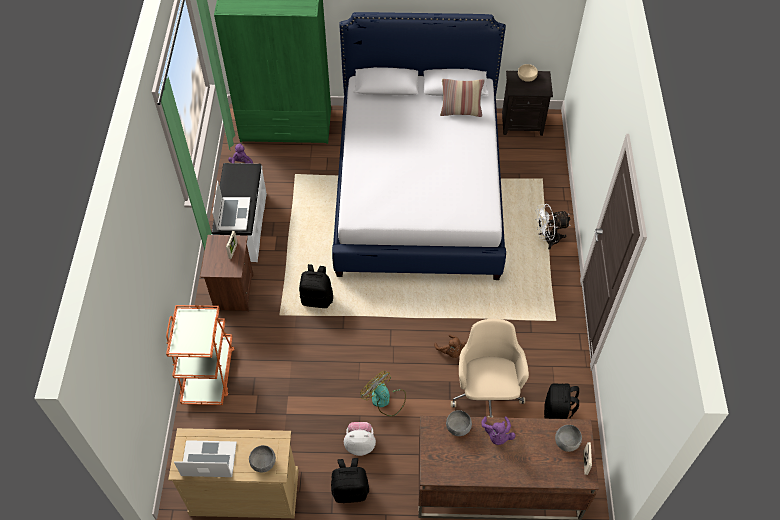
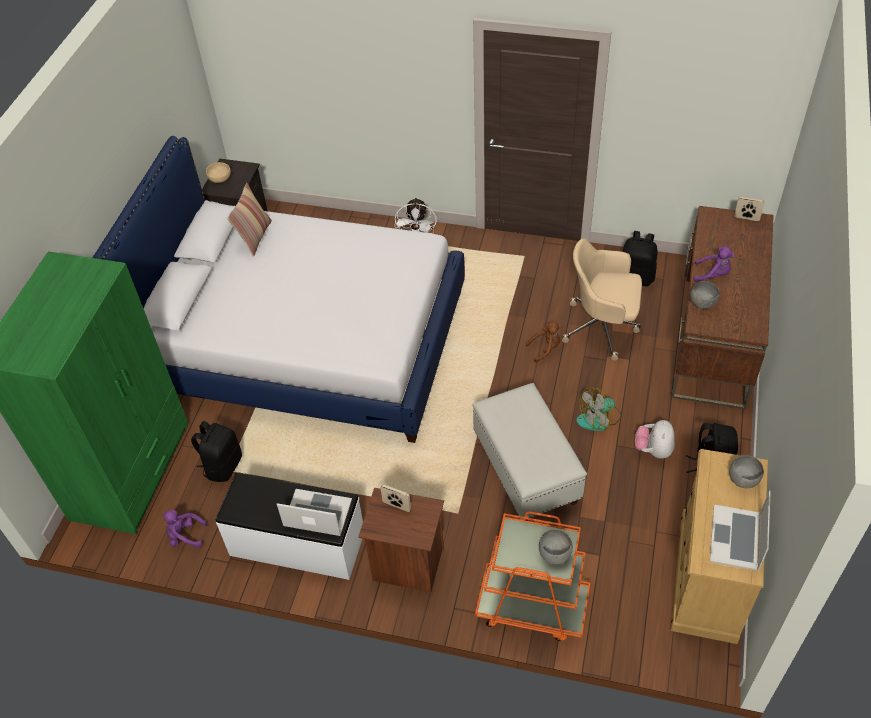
camera: 75 degrees left, 5 degrees down
black backpack [299,264,333,308] -> black backpack moved to [191,421,242,482]
grey bowl [555,425,582,452] -> grey bowl moved to [539,529,573,564]
none -> white ottoman [472,383,587,521]

